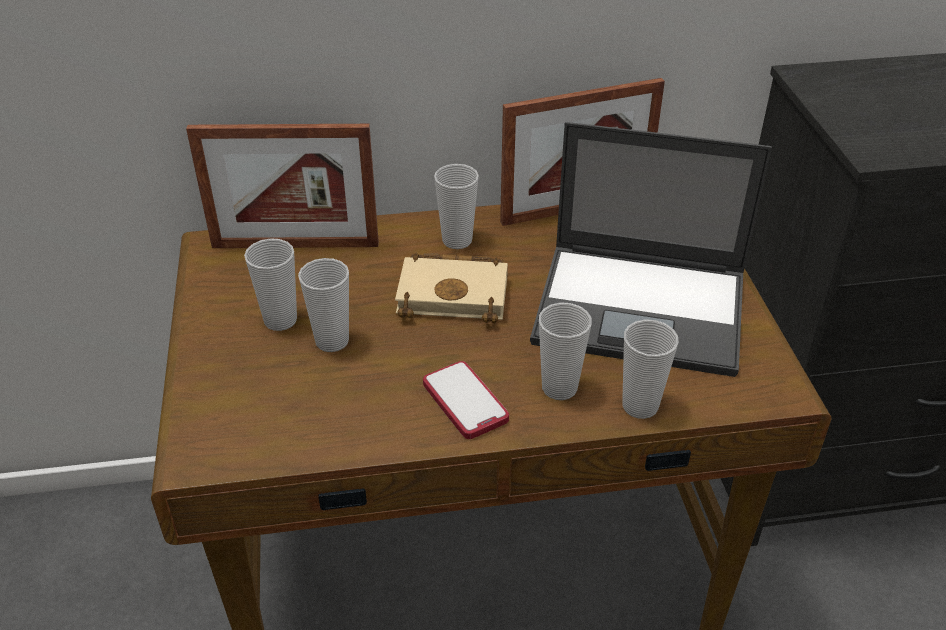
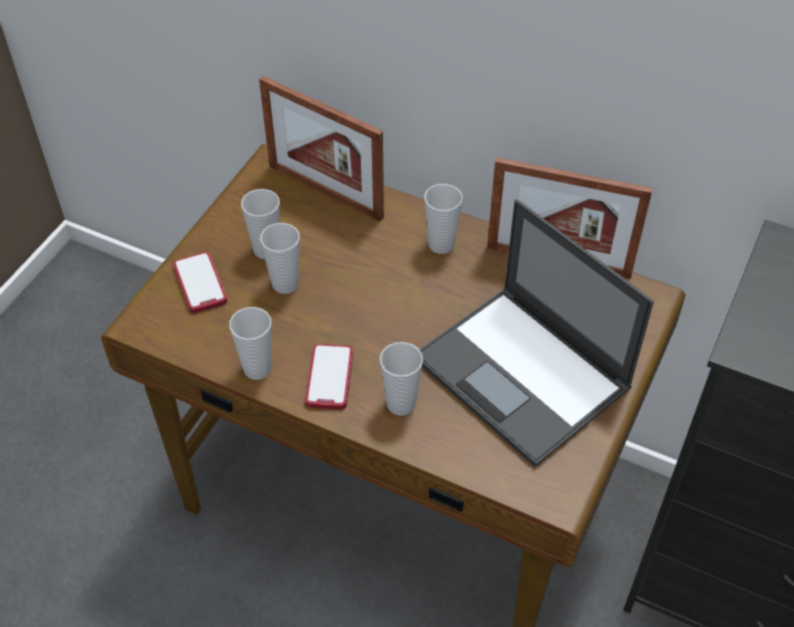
camera: 35 degrees right, 10 degrees up
beige book [395,253,508,323] -> none
cup [622,319,679,419] -> cup moved to [229,307,272,380]
none -> phone [173,252,227,313]

